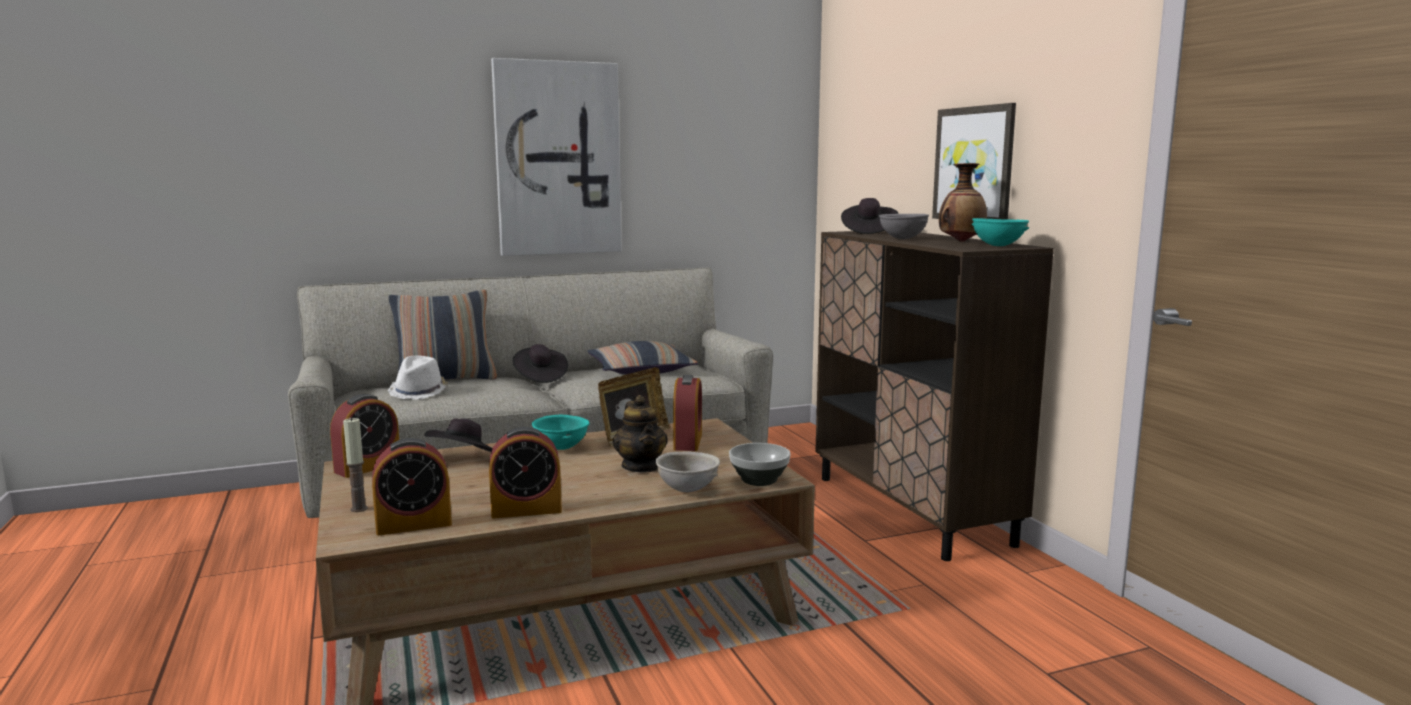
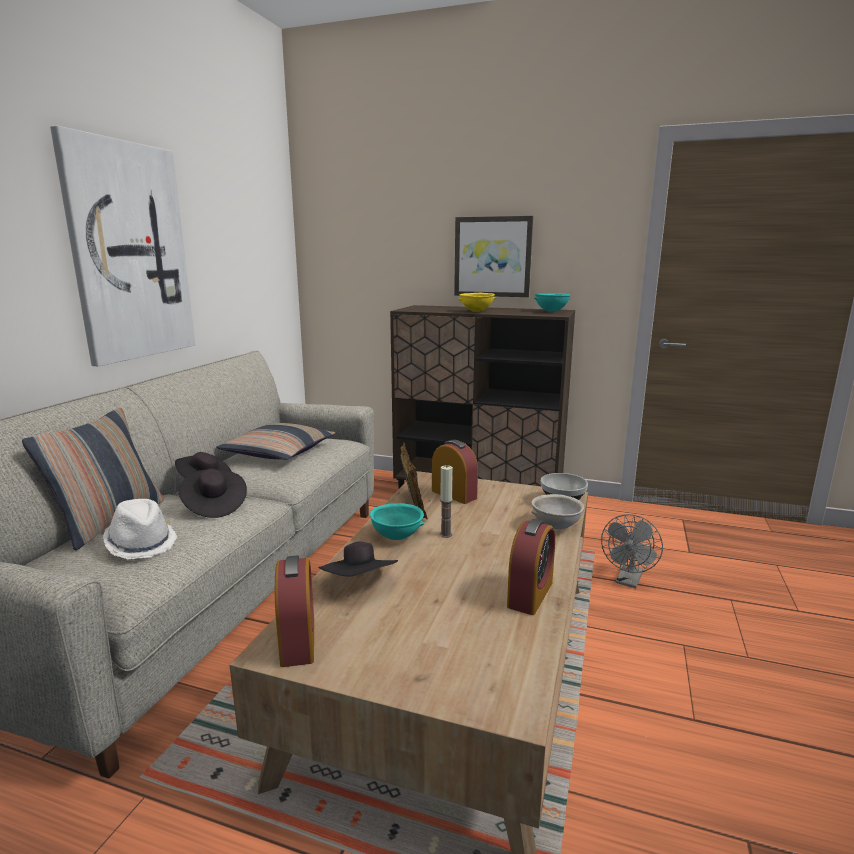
camera: 50 degrees left, 5 degrees up
candle [343,417,368,512] -> candle moved to [440,465,453,538]
alarm clock [372,438,452,536] -> none
teapot [613,395,668,473] -> none
black hat [841,198,898,234] -> black hat moved to [179,469,247,518]
grey bowl [879,214,929,239] -> yellow bowl [458,293,496,312]
vase [939,163,987,242] -> none
none -> grey fan [601,514,663,588]

